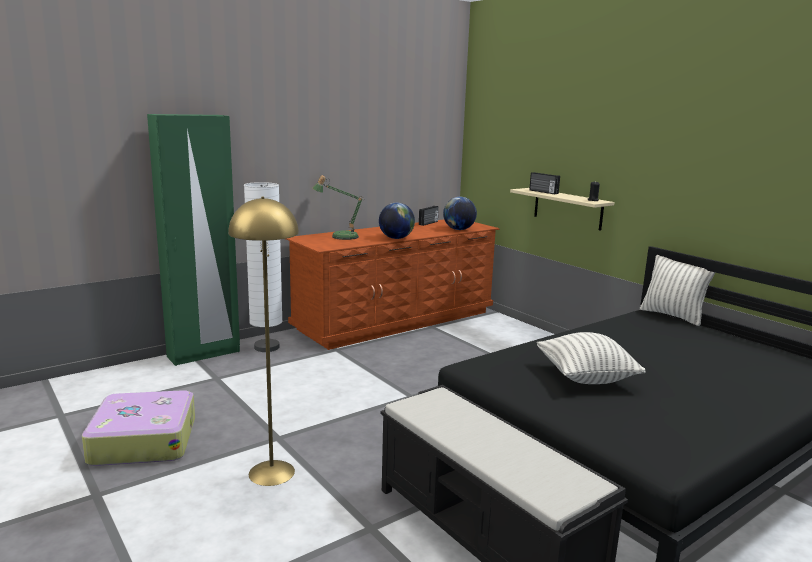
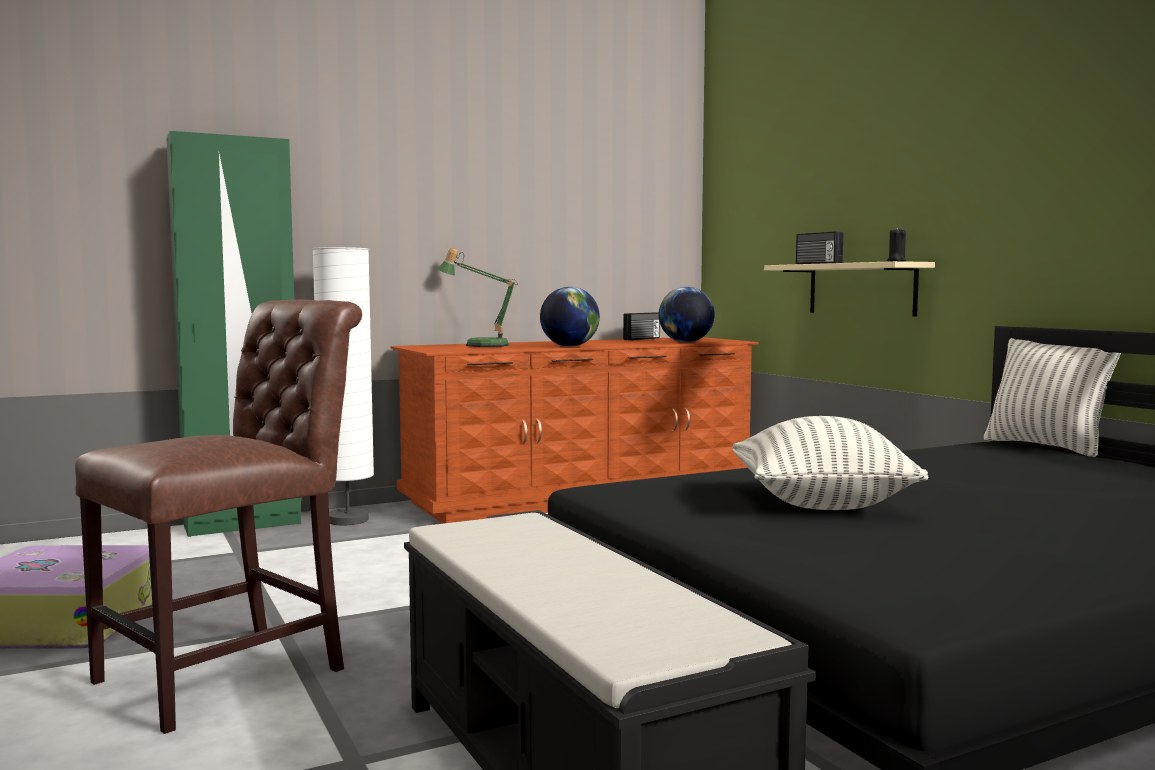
camera: 10 degrees right, 10 degrees down
yellow floor lamp [228,197,299,486] -> brown chair [75,299,362,734]

